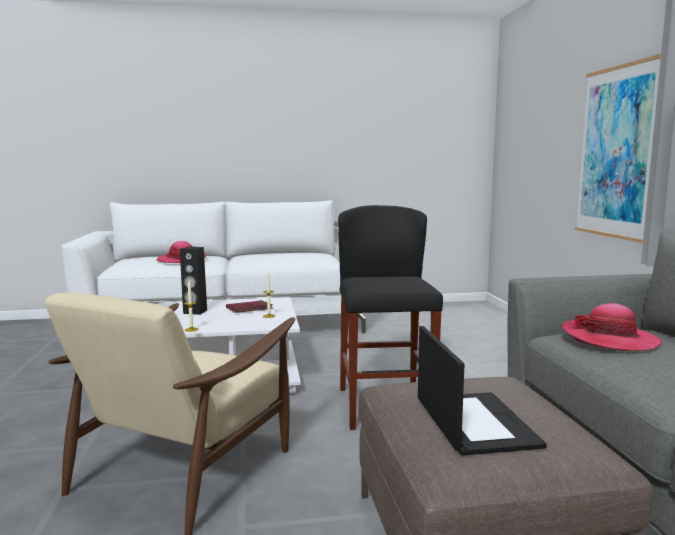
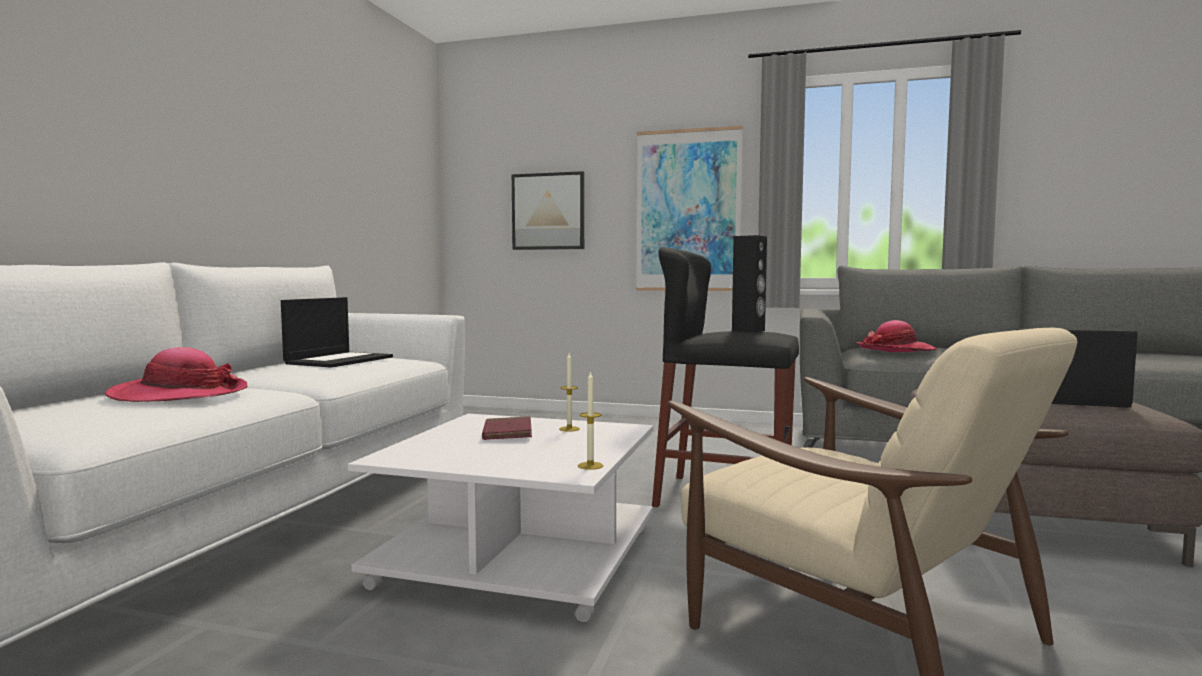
camera: 65 degrees left, 5 degrees down
black speaker [180,247,207,315] -> black speaker moved to [732,235,767,333]
none -> laptop [281,297,393,368]
none -> picture [512,171,584,250]

